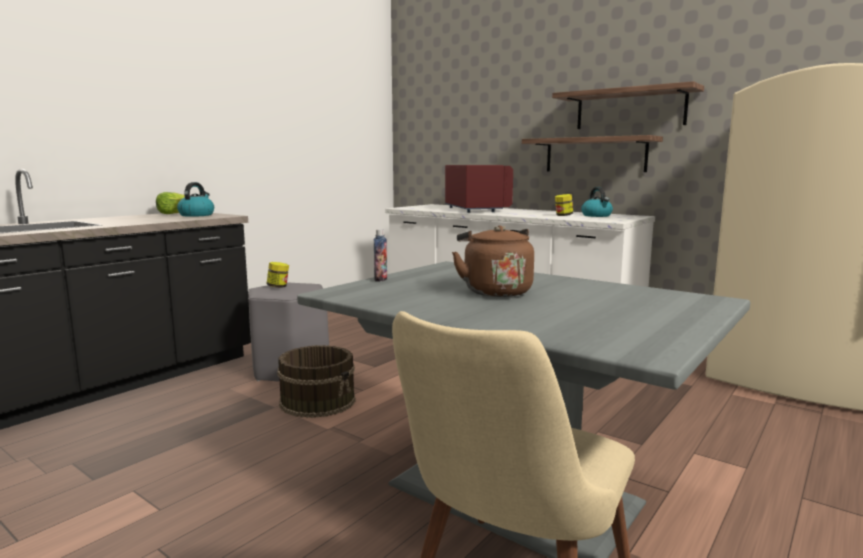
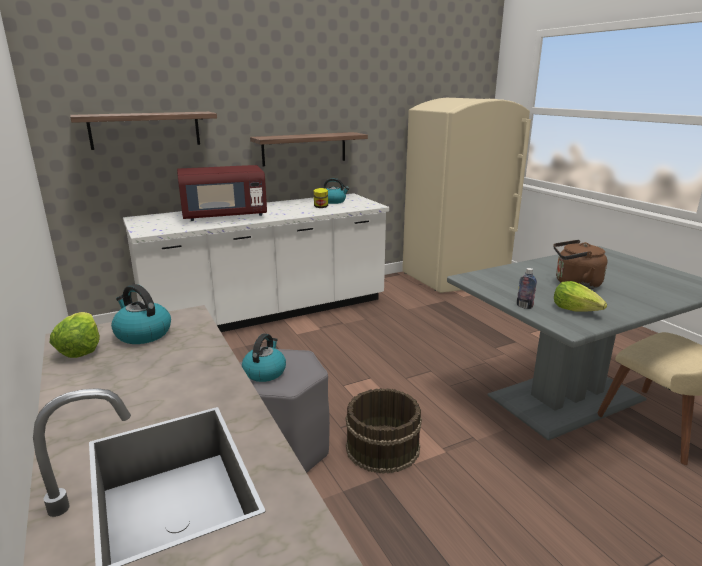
camera: 65 degrees left, 10 degrees up
jar [267,262,289,288] -> kettle [242,334,286,382]
red microwave [445,165,513,213] -> red microwave turned 150 degrees clockwise [177,165,267,221]
shelf [552,81,704,129] -> shelf moved to [70,112,217,150]
none -> lettuce [554,281,607,312]

